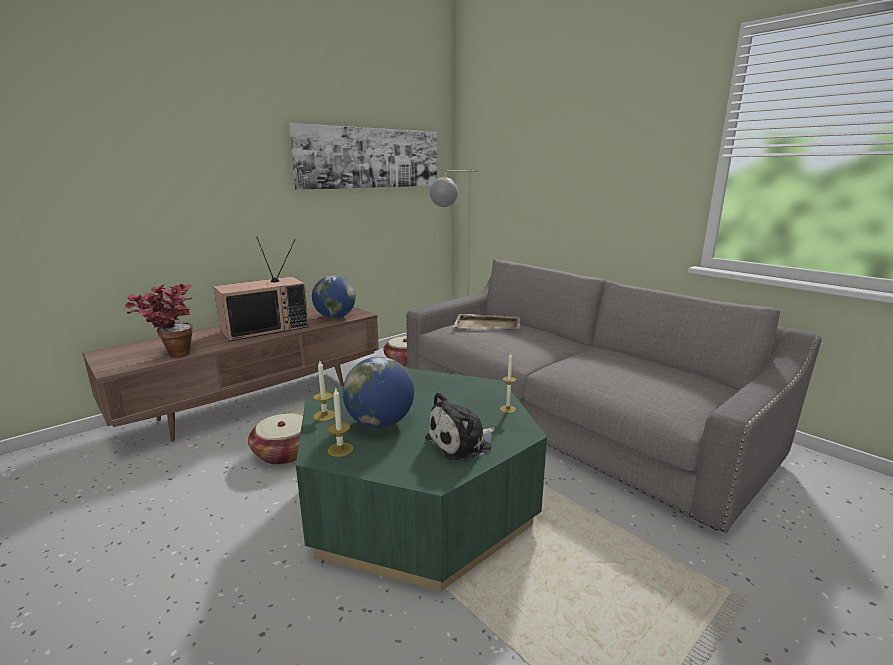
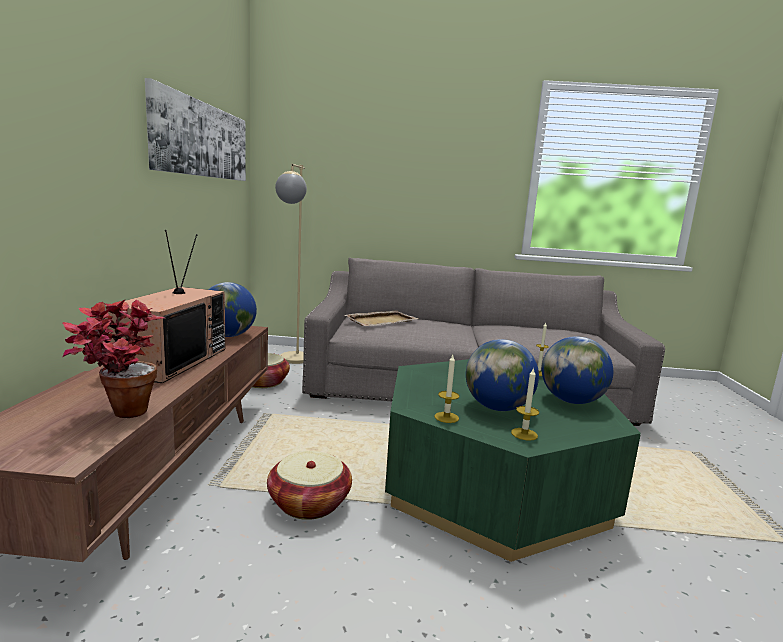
camera: 45 degrees left, 5 degrees down
plush toy [425,392,495,461] -> globe [542,336,613,404]

